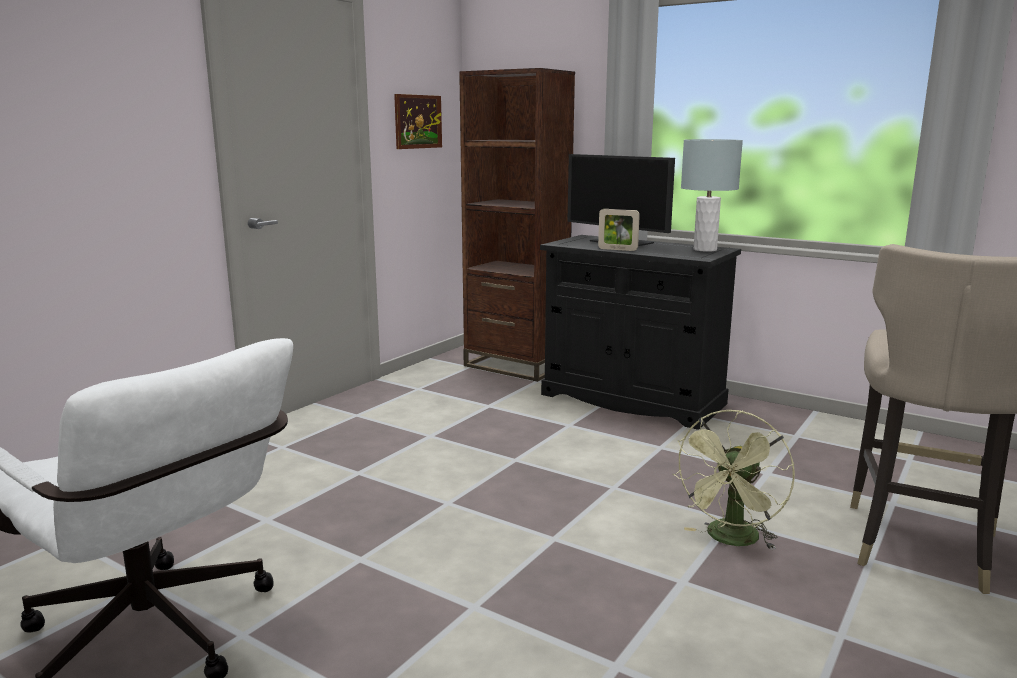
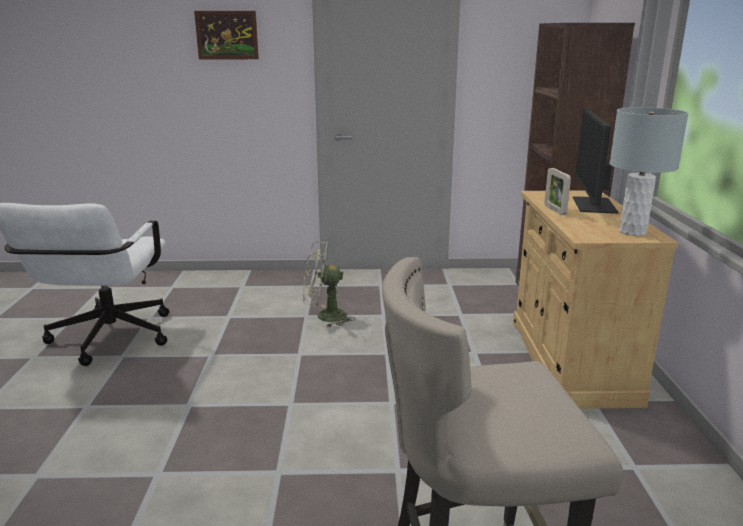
camera: 55 degrees right, 5 degrees up
picture [394,94,442,149] -> picture moved to [194,11,259,59]
black cabinet [540,235,741,430] -> beige cabinet [513,190,679,409]
green fan [673,410,795,550] -> green fan moved to [303,241,355,328]

